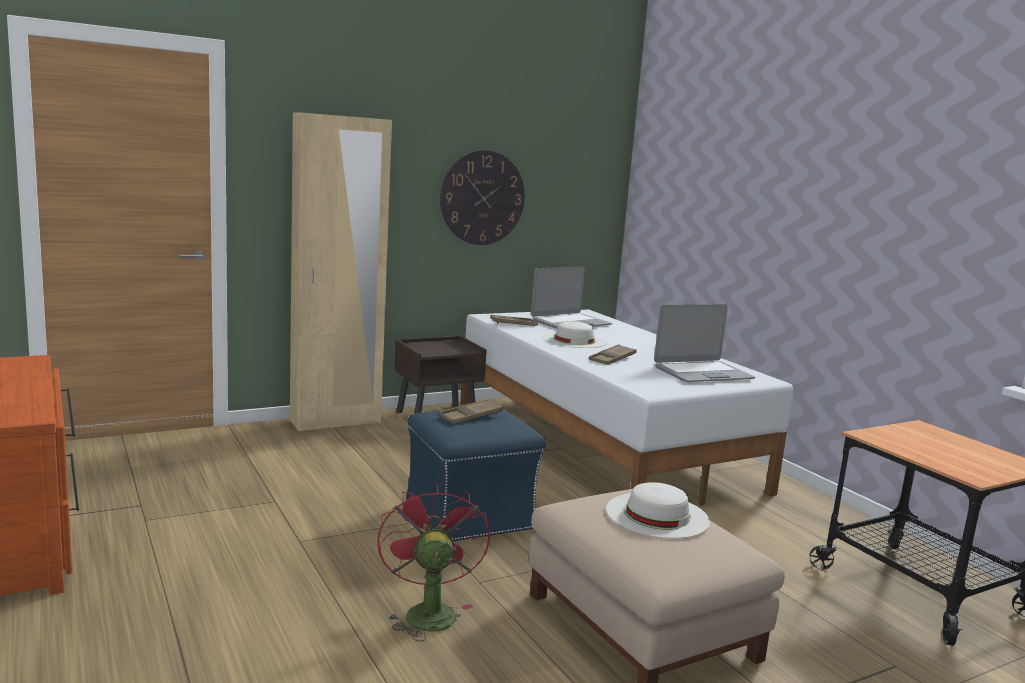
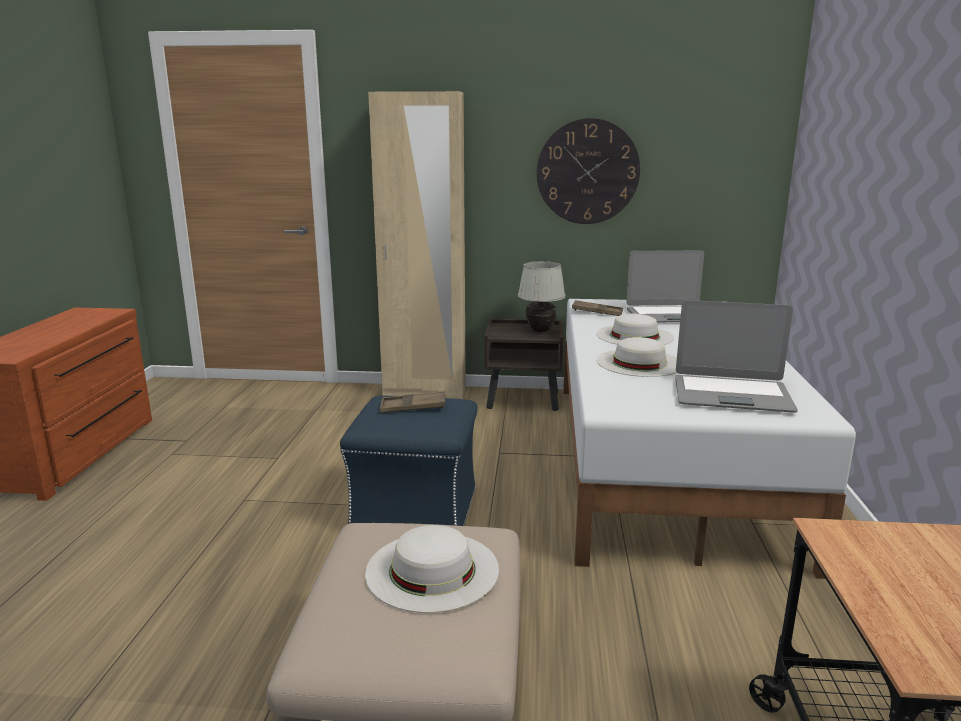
camera: 35 degrees right, 5 degrees up
red fan [377,483,490,641] -> none
brown tray [589,344,637,365] -> white hat [596,337,677,377]
none -> white table lamp [518,261,565,332]

